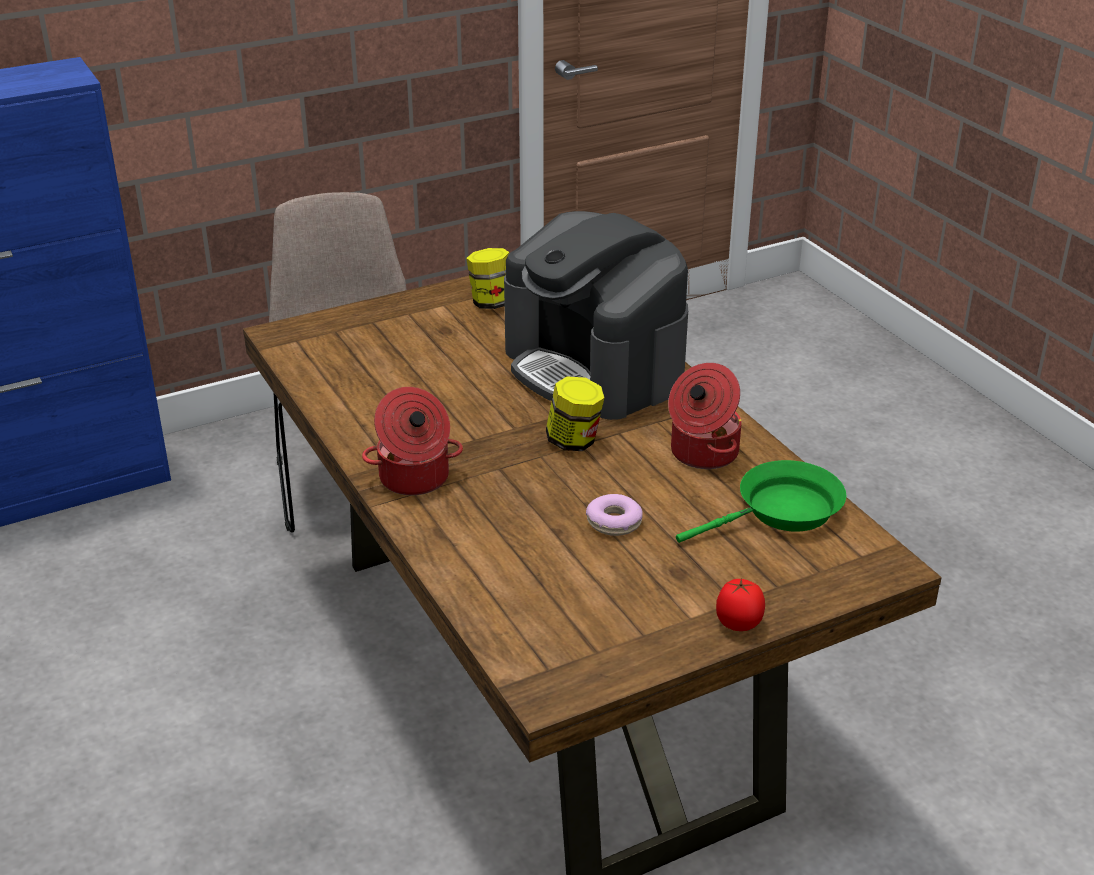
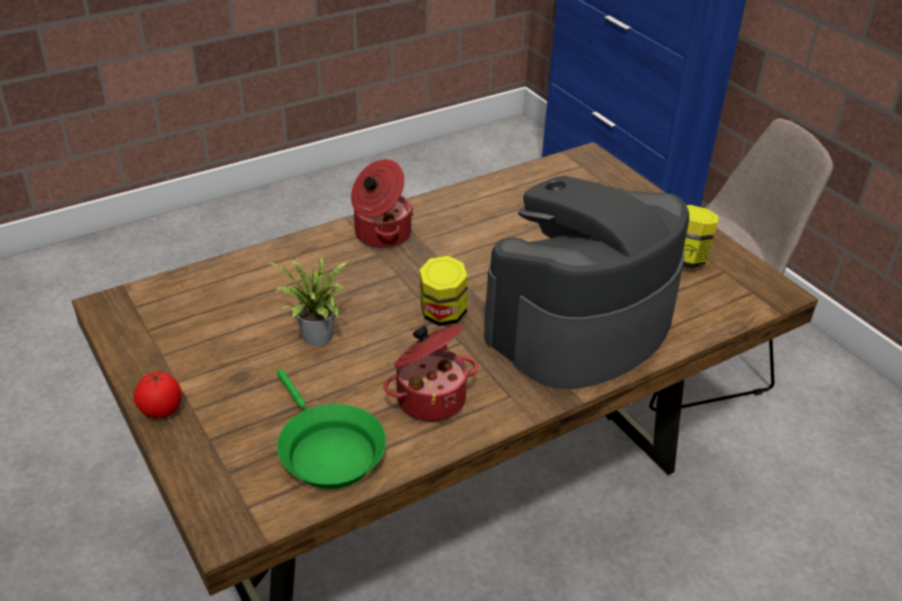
camera: 85 degrees right, 5 degrees up
donut [586,494,643,536] -> potted plant [269,256,349,346]

